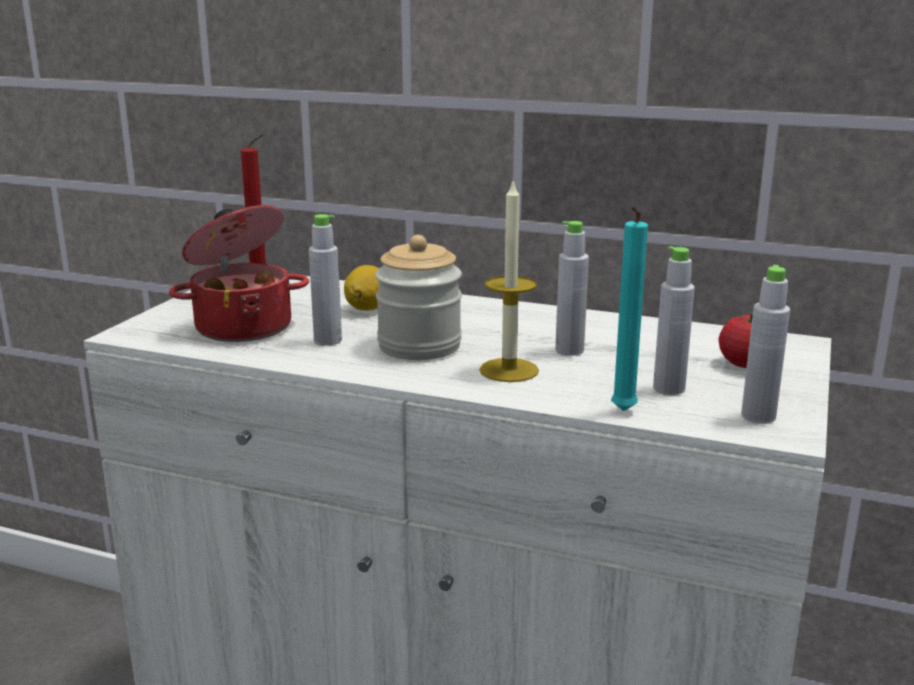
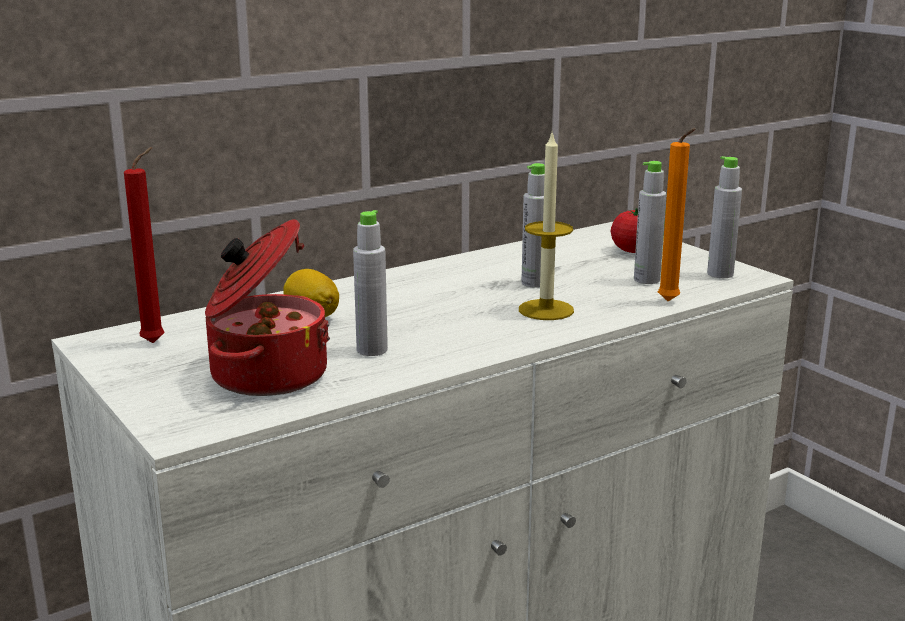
camera: 55 degrees left, 0 degrees up
jar [375,235,462,360] -> none
turquoise candle [611,206,648,411] -> orange candle [658,128,695,301]

